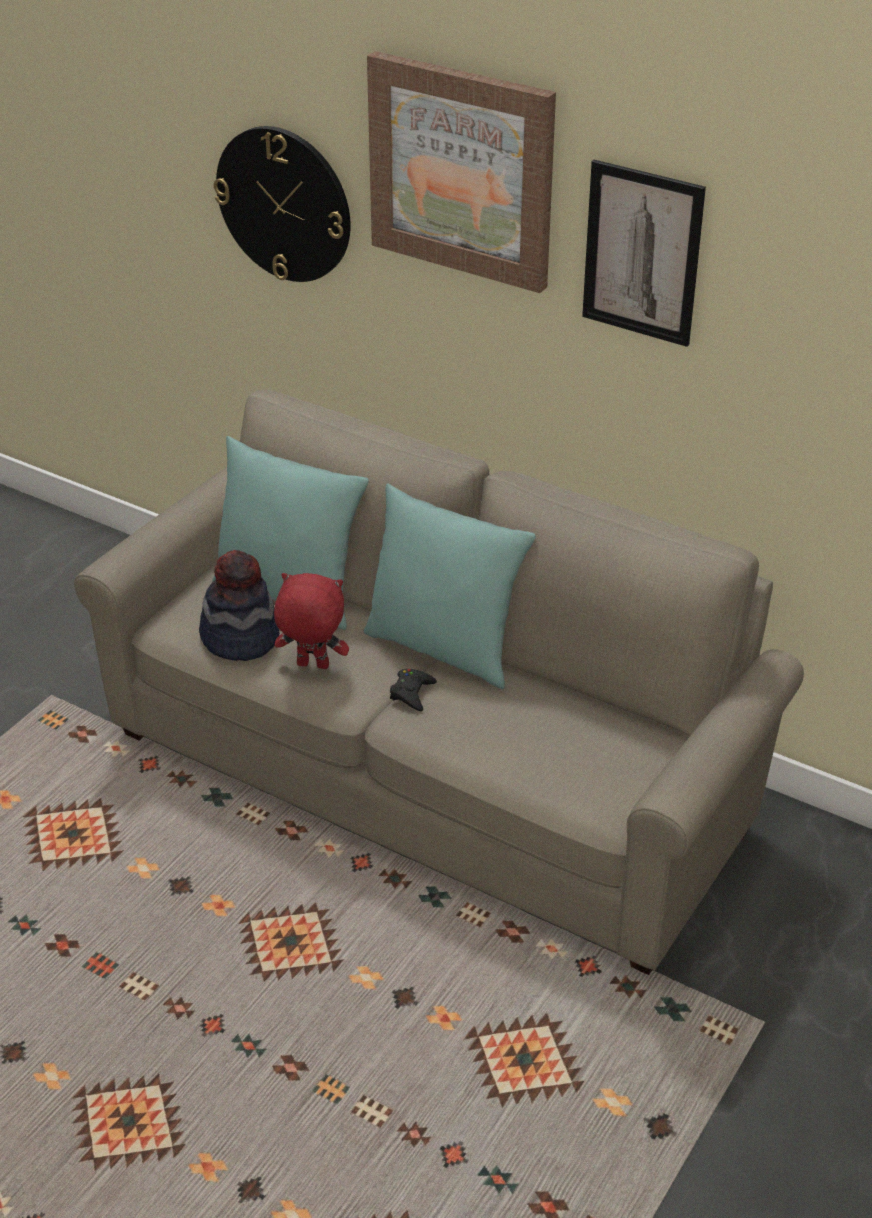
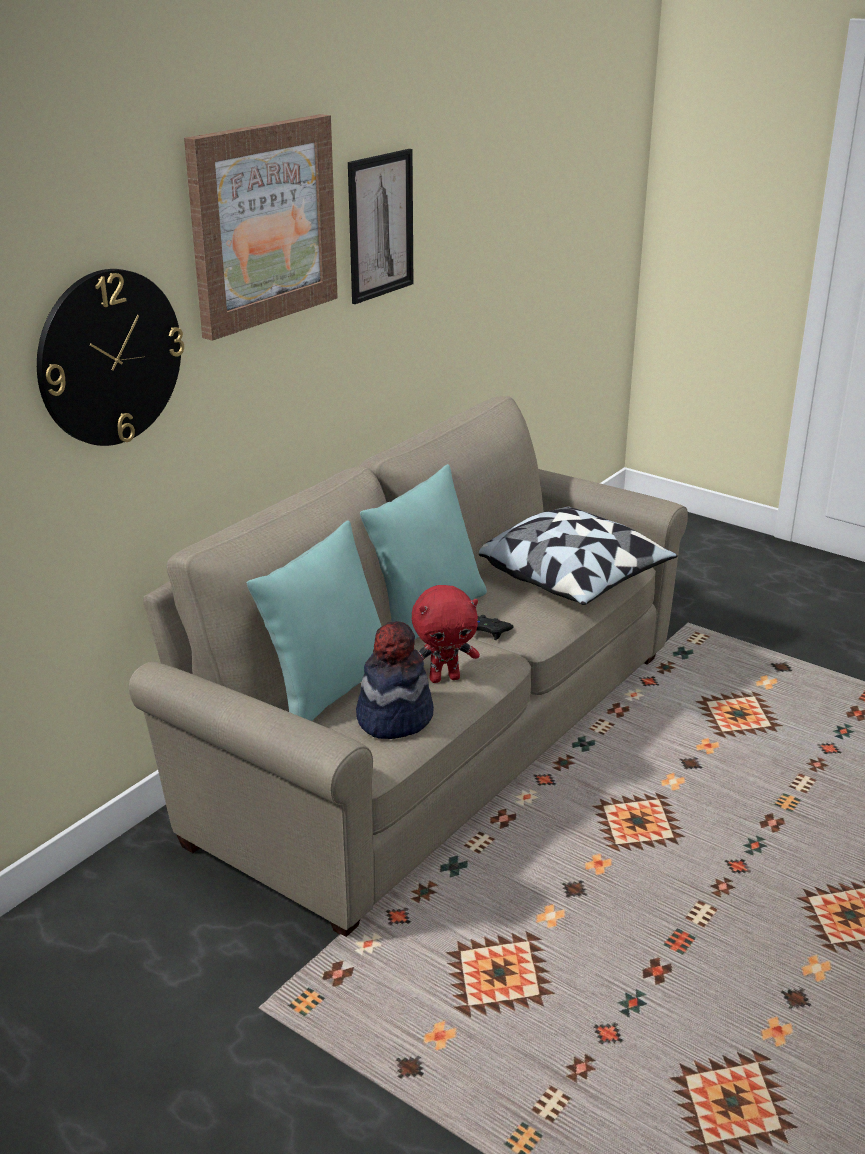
camera: 85 degrees left, 10 degrees down
red plush toy [274,573,349,669] -> red plush toy turned 120 degrees counterclockwise [412,585,480,683]
none -> pillow [479,507,678,605]

